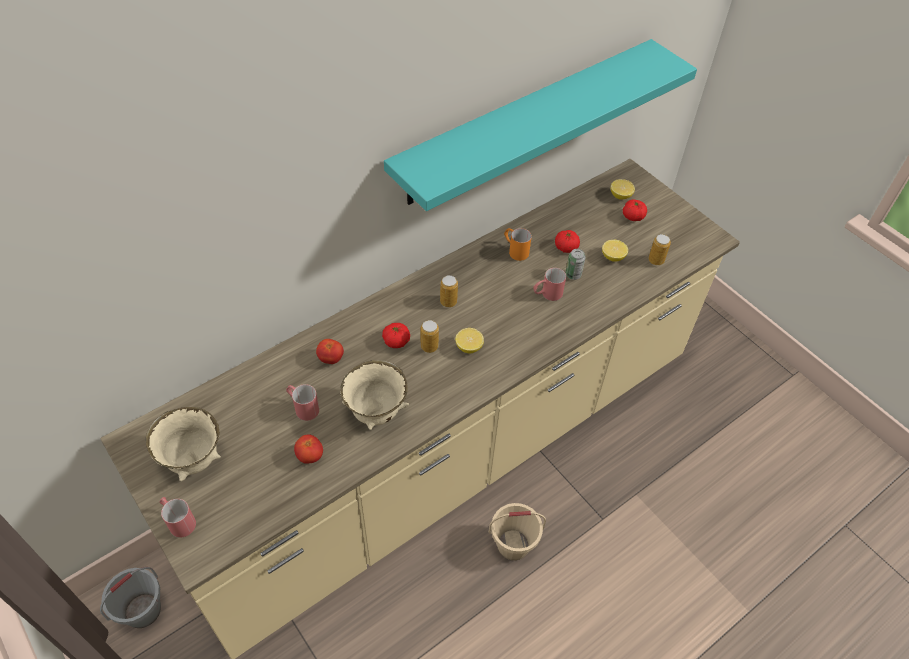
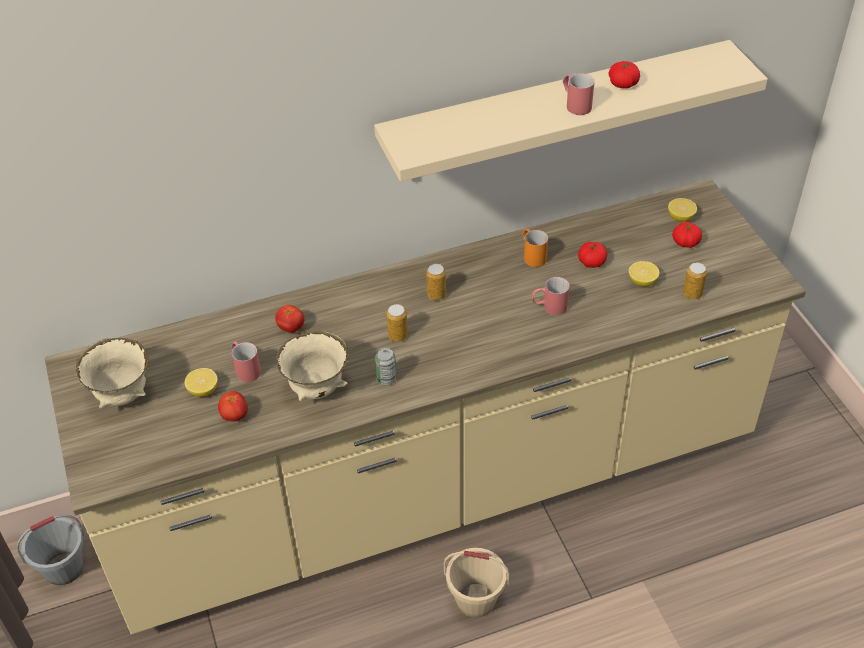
camera: 20 degrees right, 5 degrees down
red mug [160,497,196,537] -> red mug moved to [563,73,595,115]
tomato [382,323,410,348] -> tomato moved to [609,61,640,88]
turquoise shelf [384,39,697,211] -> beige shelf [374,40,768,182]
lemon [455,328,484,354] -> lemon moved to [185,368,218,397]
can [566,249,585,280] -> can moved to [375,348,397,386]

